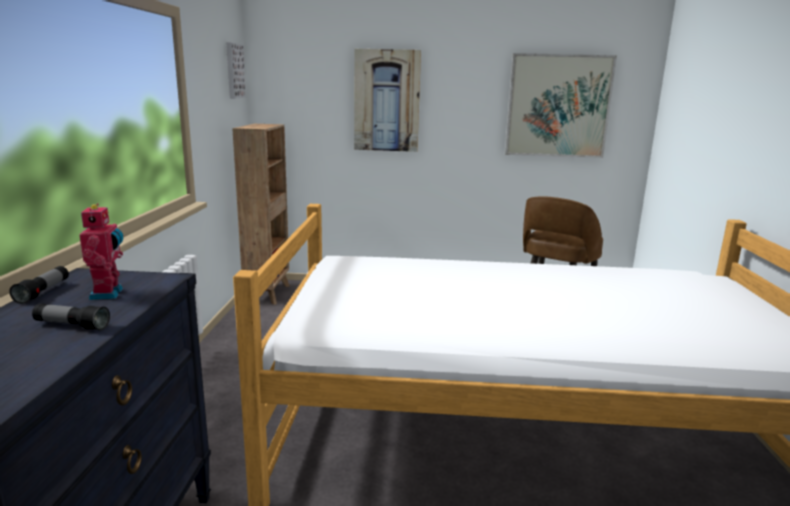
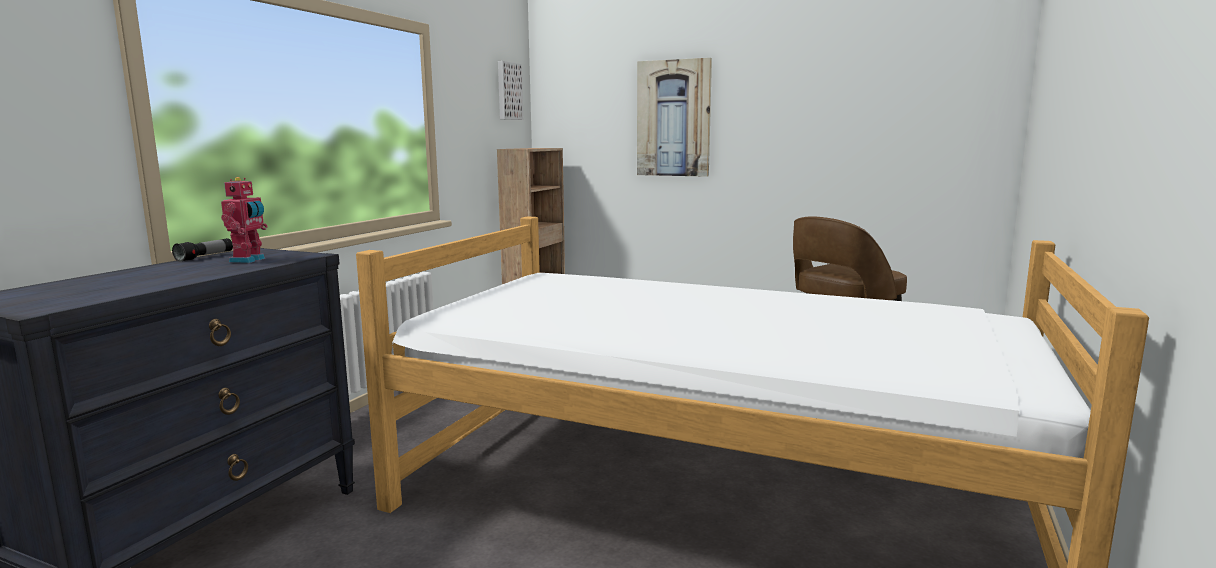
camera: 20 degrees right, 5 degrees down
flashlight [32,303,110,330] -> none
picture [505,53,617,158] -> none

